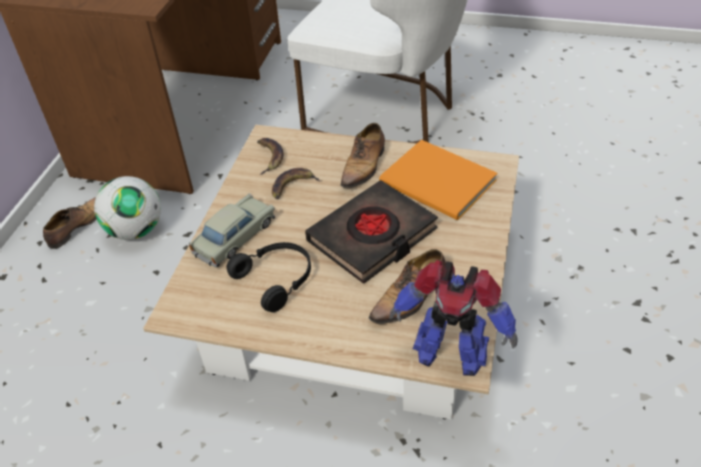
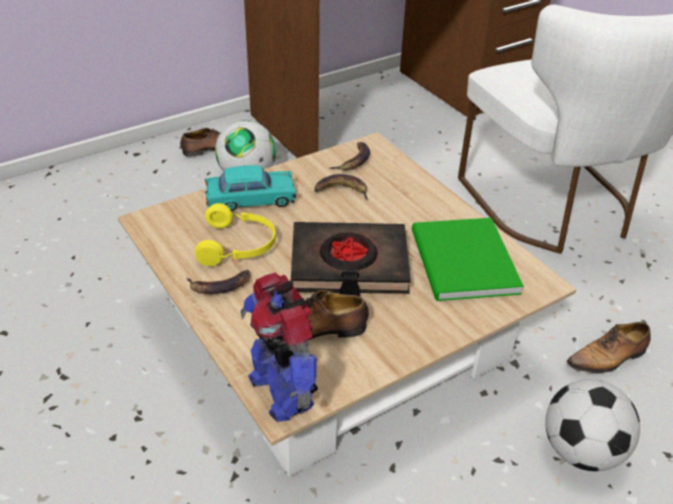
camera: 40 degrees right, 5 degrees down
beige toy car [189,193,275,268] -> turquoise toy car [205,165,296,211]
black headphones [226,242,311,312] -> yellow headphones [195,203,276,266]
shoe [340,123,385,188] -> shoe moved to [566,322,651,373]
orange book [379,140,498,220] -> green book [412,218,524,301]
none -> banana [186,270,251,294]
none -> football [545,379,640,471]

